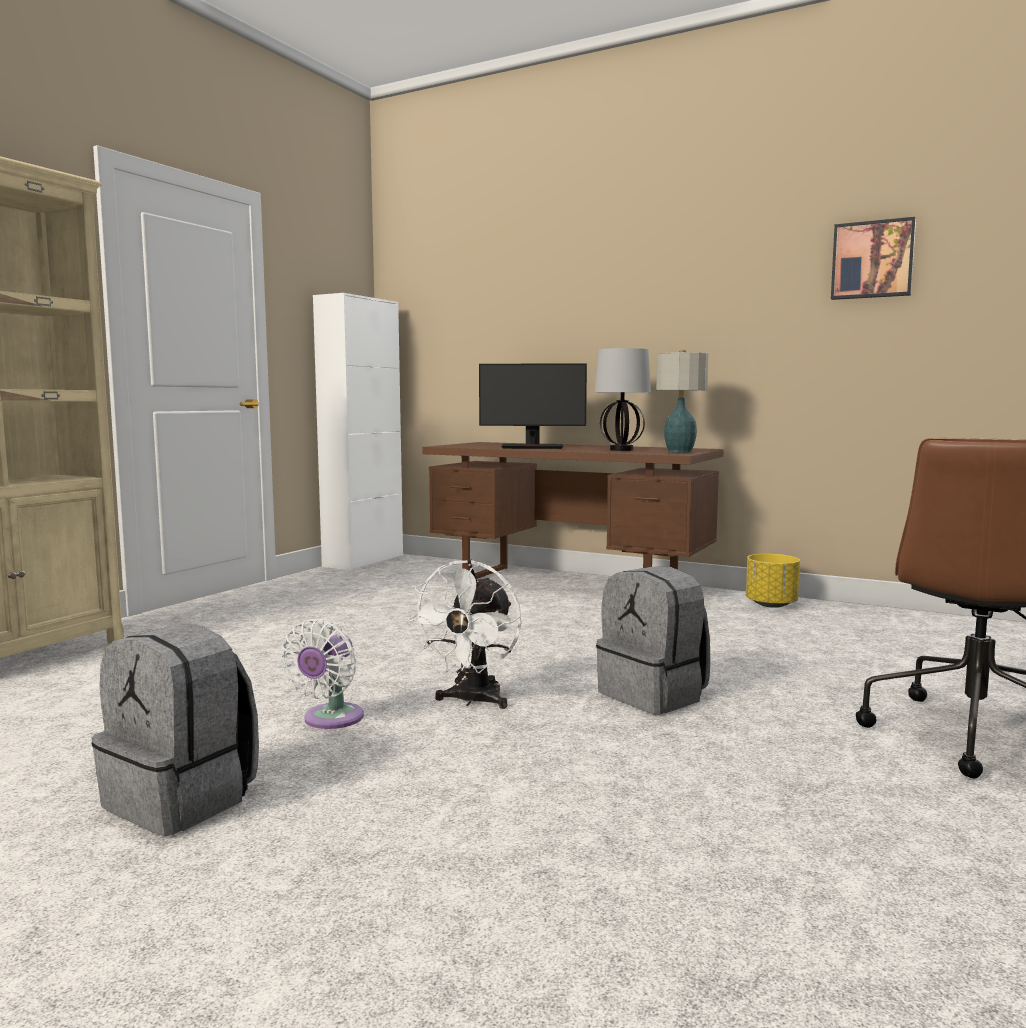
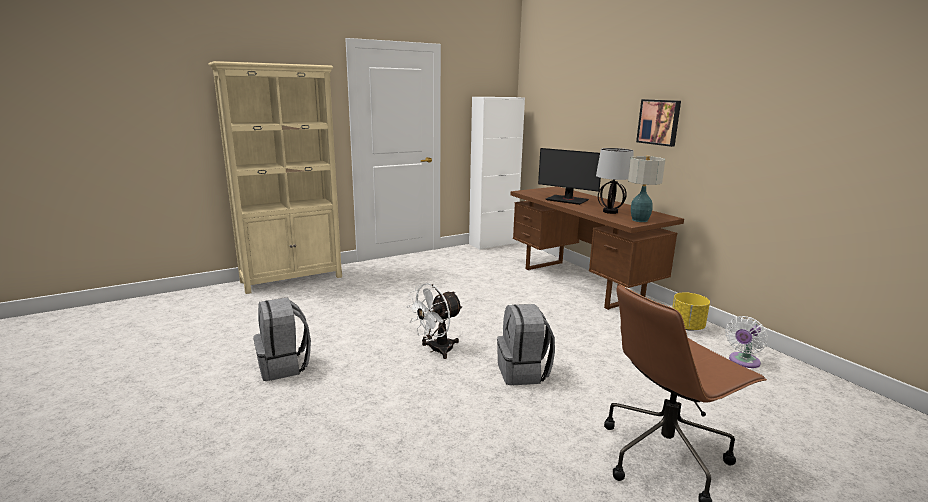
camera: 30 degrees right, 10 degrees up
white fan [281,619,364,729] -> white fan moved to [725,316,768,368]
picture [831,217,916,300] -> picture moved to [636,99,681,147]

